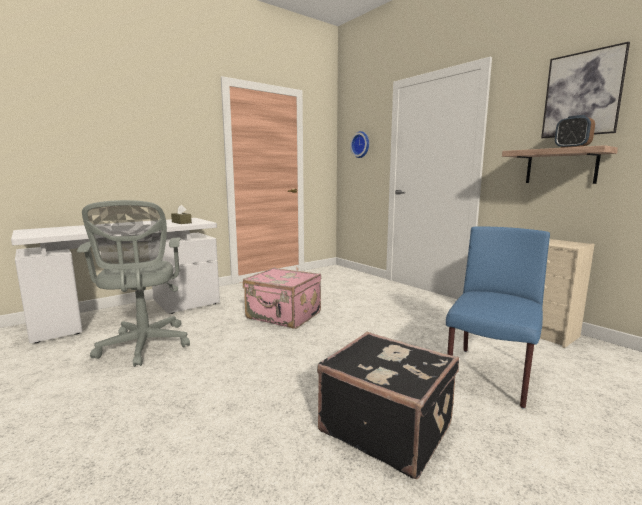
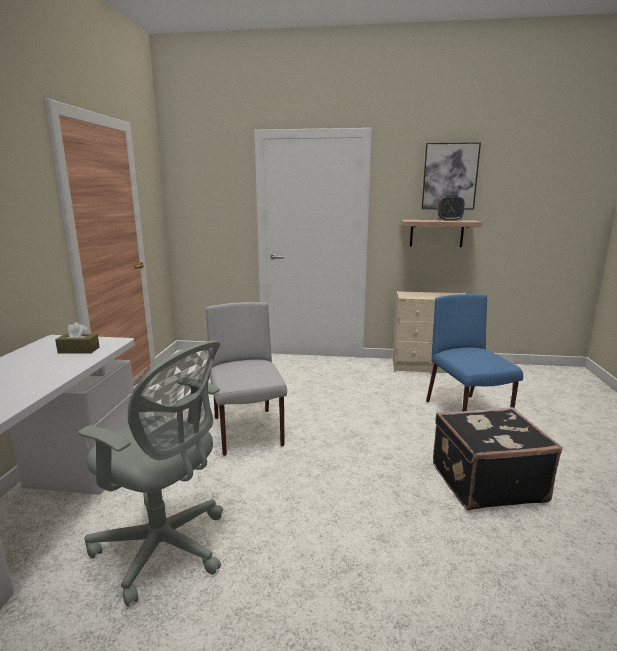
camera: 45 degrees left, 5 degrees up
pink suitcase [243,267,321,329] -> grey chair [206,302,287,456]
wall clock [350,131,369,158] -> none

